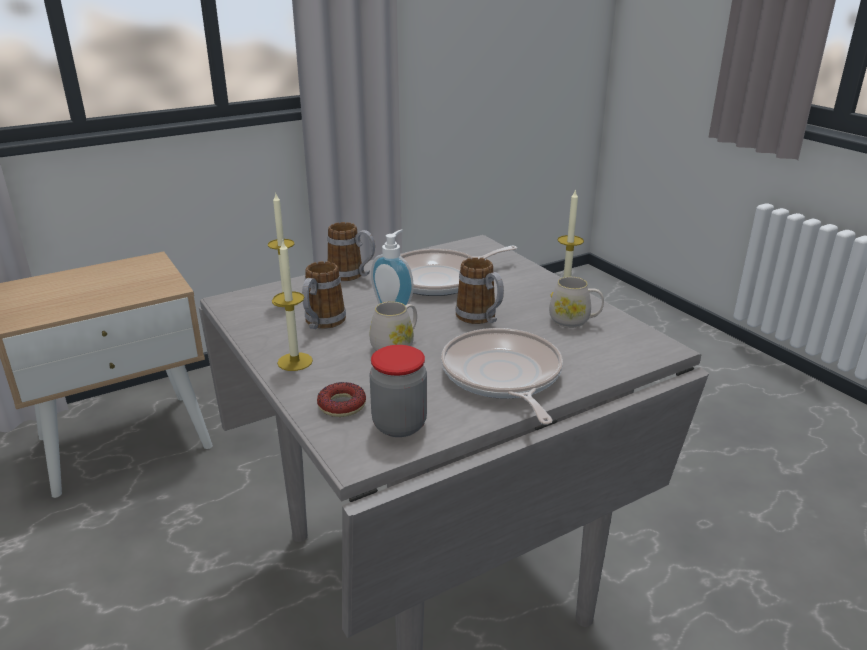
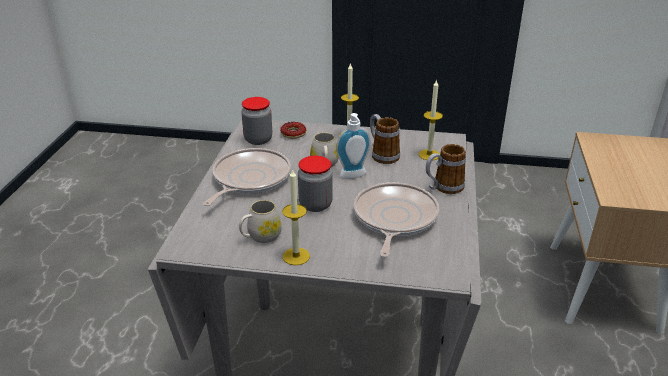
camera: 130 degrees right, 5 degrees up
frying pan [441,328,563,424] -> frying pan turned 90 degrees counterclockwise [203,148,291,206]
mug [455,258,504,324] -> jar [298,156,333,212]

